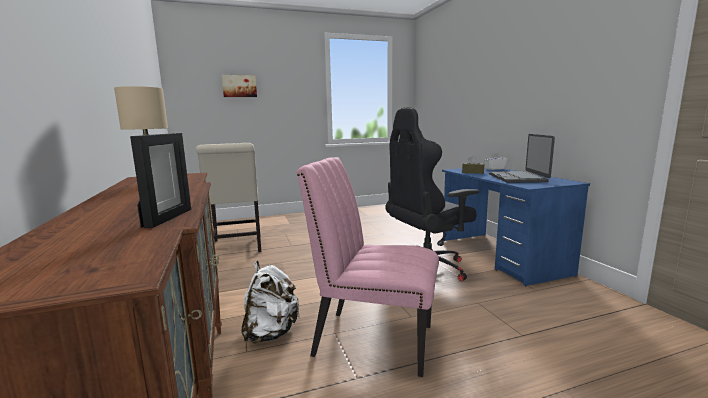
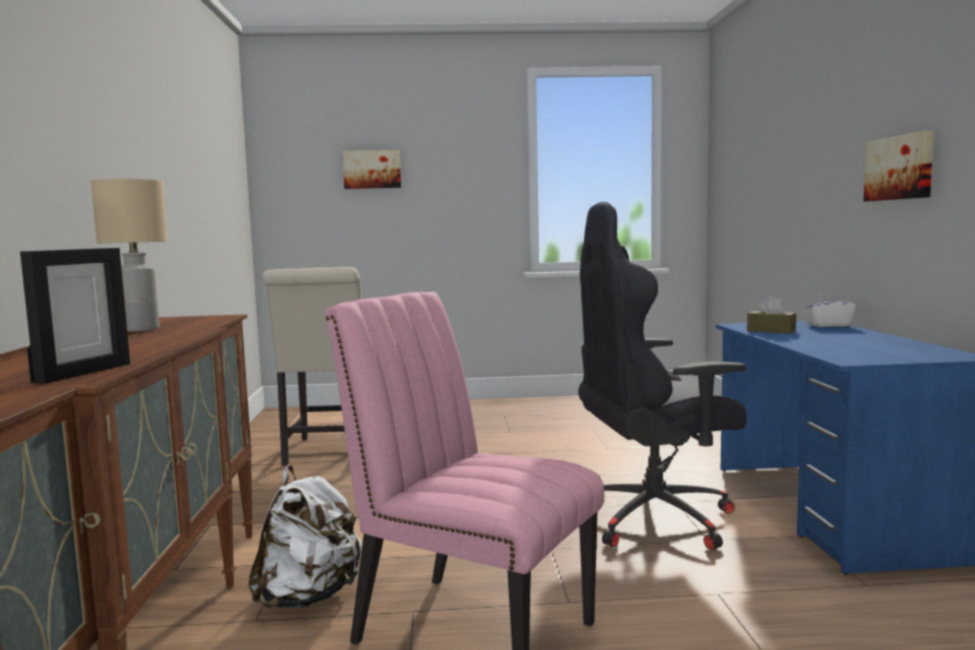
camera: 15 degrees right, 5 degrees down
laptop [489,134,555,183] -> none
none -> picture [864,130,934,201]

